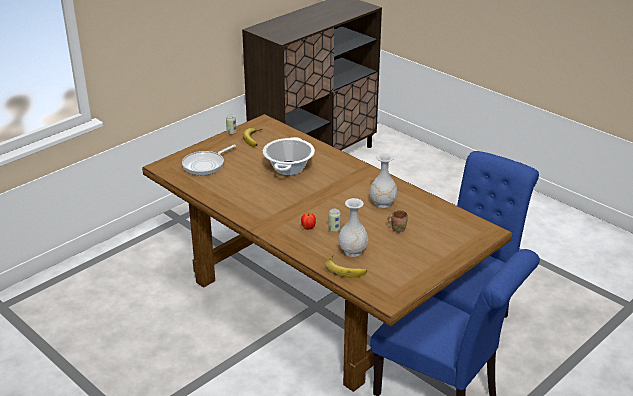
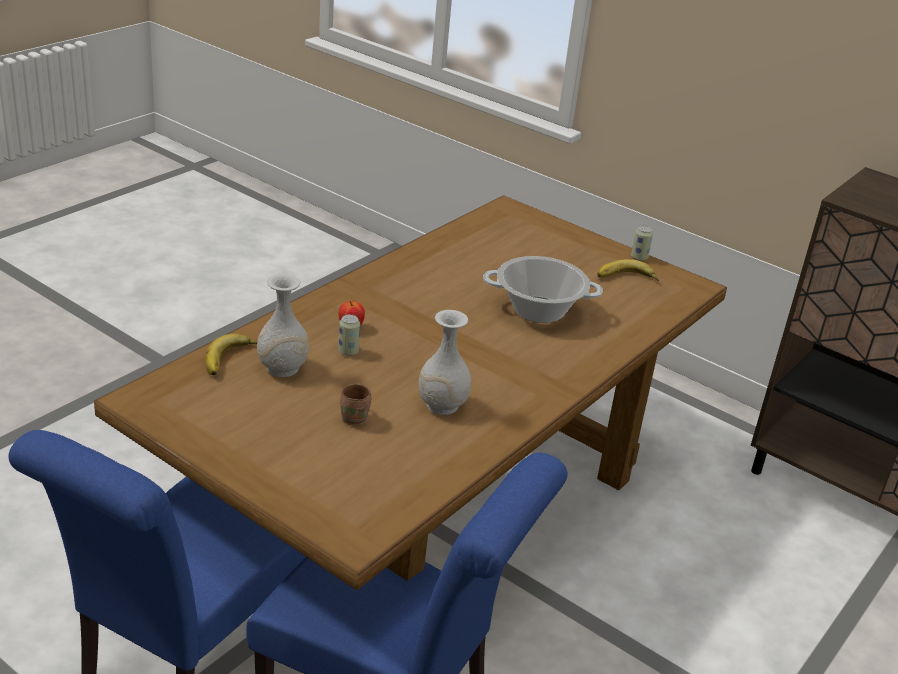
camera: 80 degrees right, 0 degrees up
frying pan [182,145,236,175] -> none

